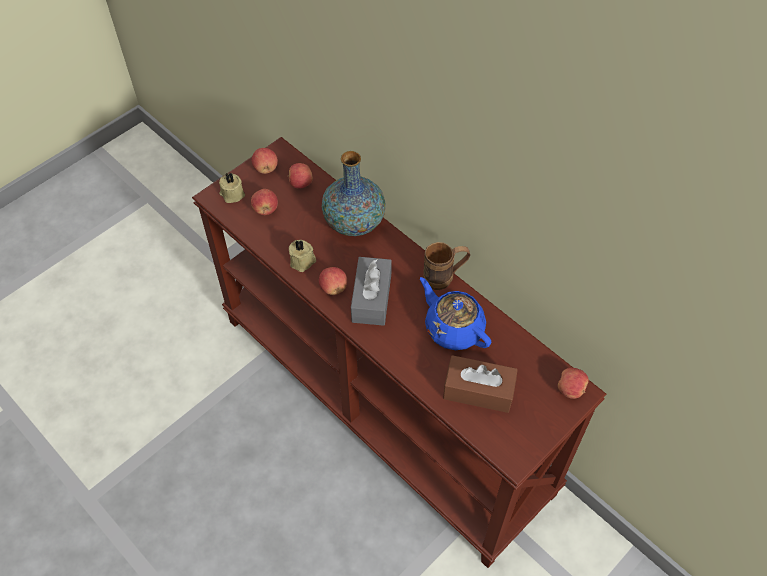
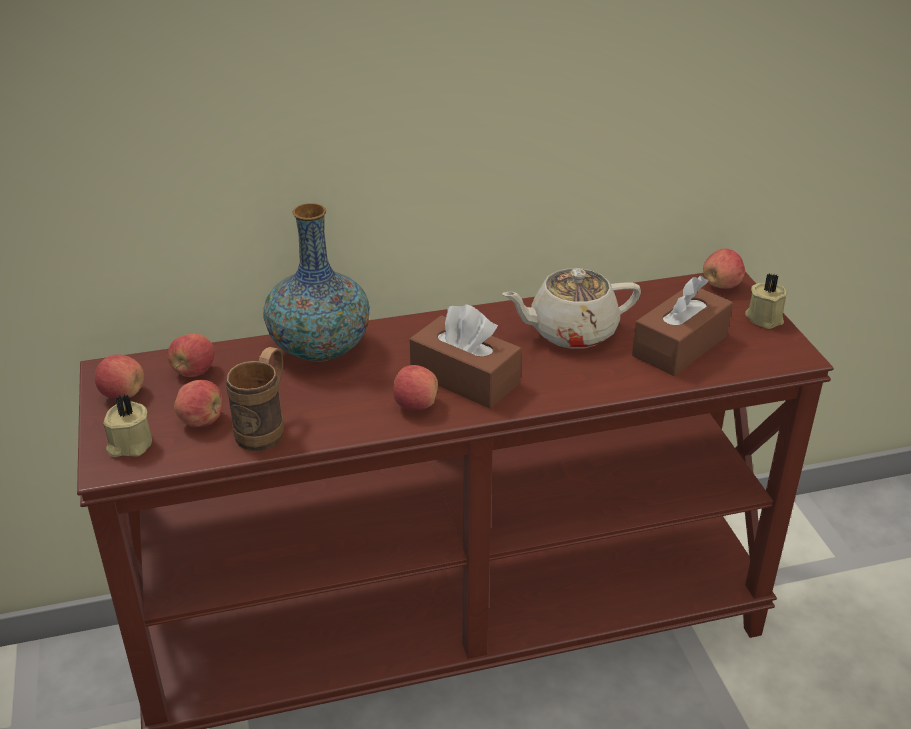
camera: 60 degrees left, 20 degrees down
beige candle [289,240,316,272] -> beige candle moved to [745,274,787,329]
grey tissue box [351,257,392,326] -> brown tissue box [410,304,522,409]
blue teapot [420,277,492,350] -> beige teapot [502,268,641,349]
brown mug [423,242,470,290] -> brown mug moved to [226,347,284,451]

